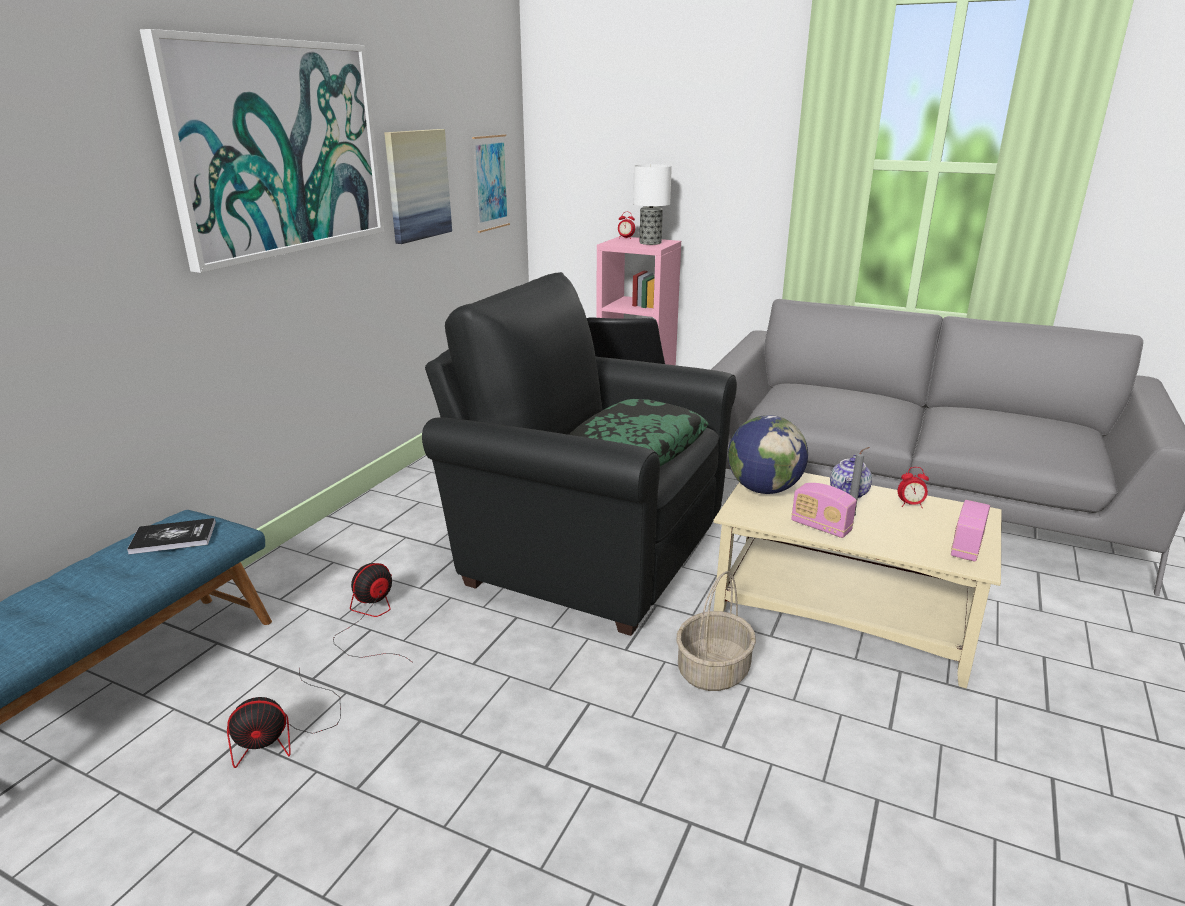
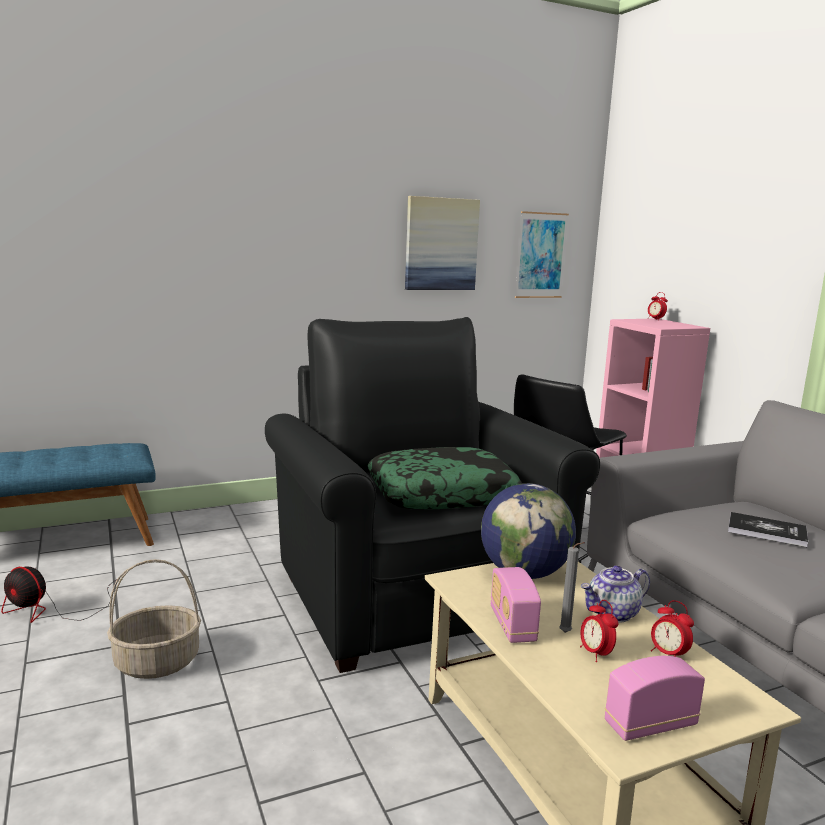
camera: 40 degrees right, 10 degrees down
book [127,518,216,555] -> book moved to [728,512,808,547]
picture [140,29,384,273] -> none
fan [333,563,413,663] -> none
table lamp [633,164,672,245] -> none
basket [676,571,756,691] -> basket moved to [107,559,201,679]
none -> alarm clock [580,600,618,662]

